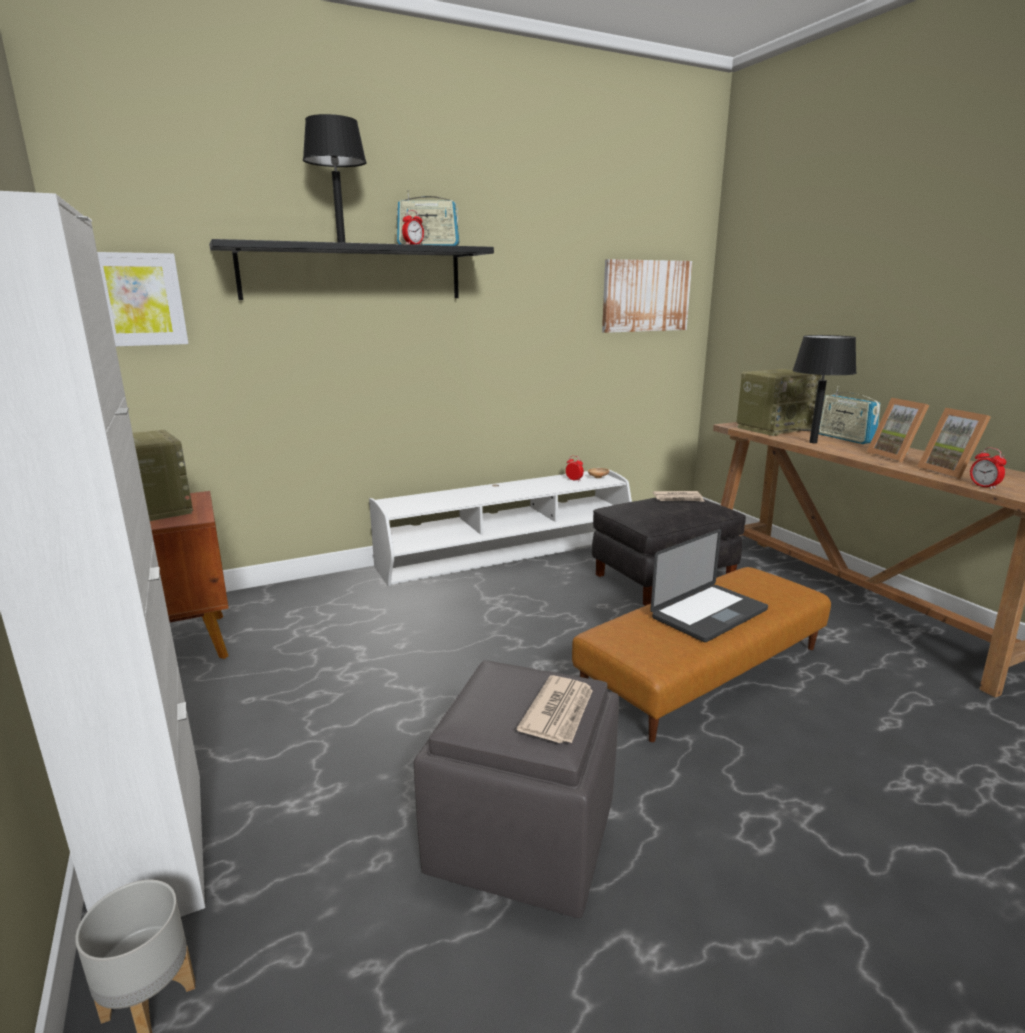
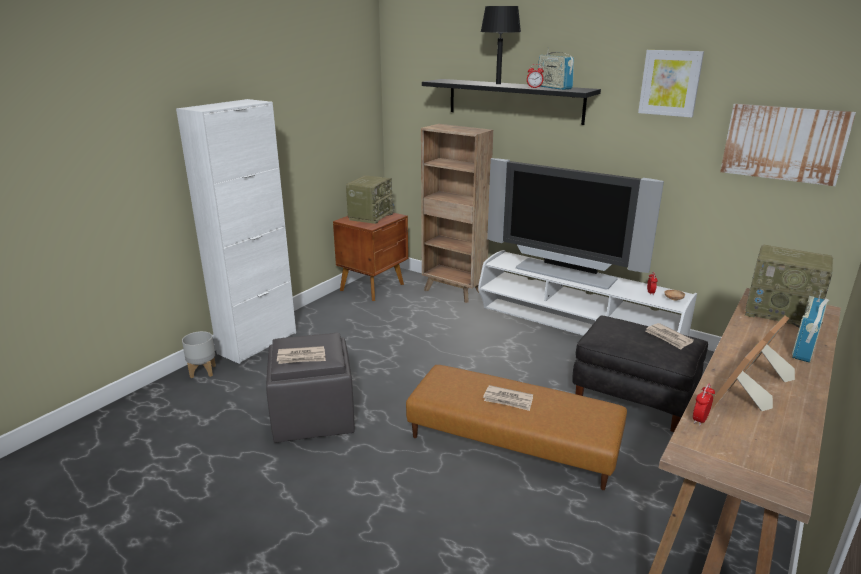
camera: 60 degrees right, 5 degrees up
picture [97,252,189,346] -> picture moved to [638,50,704,118]
laptop [650,529,768,642] -> newspaper [483,385,533,411]
black table lamp [792,335,857,443] -> none
none -> brown bookcase [421,124,493,303]
none -> television [487,158,664,289]

